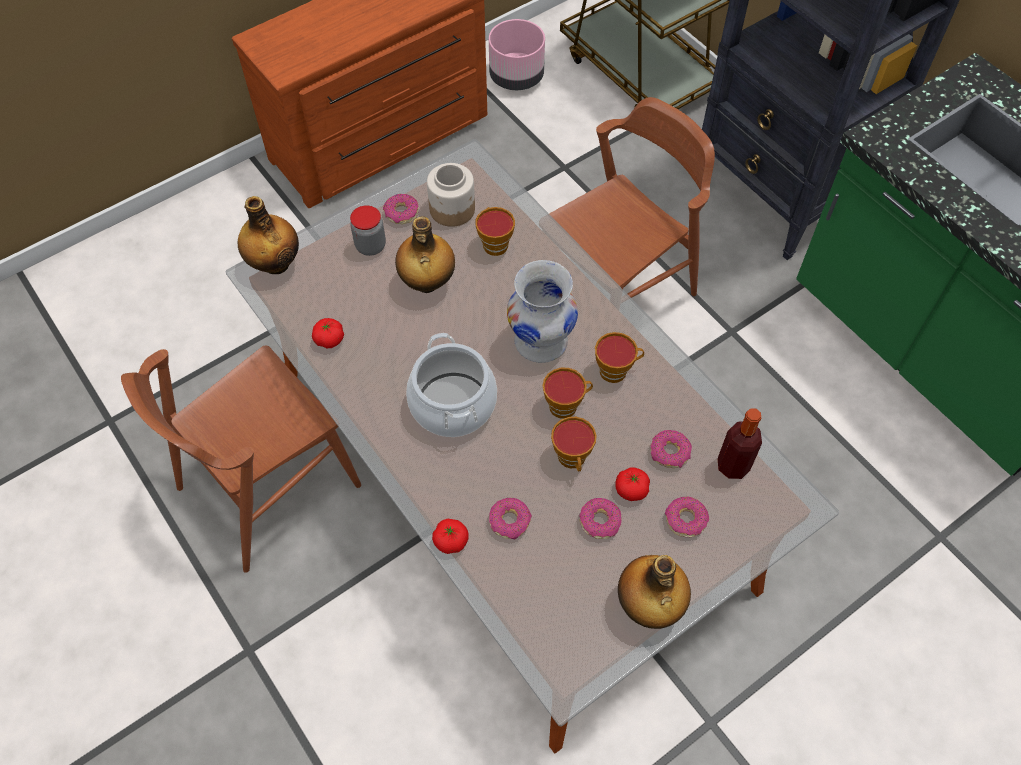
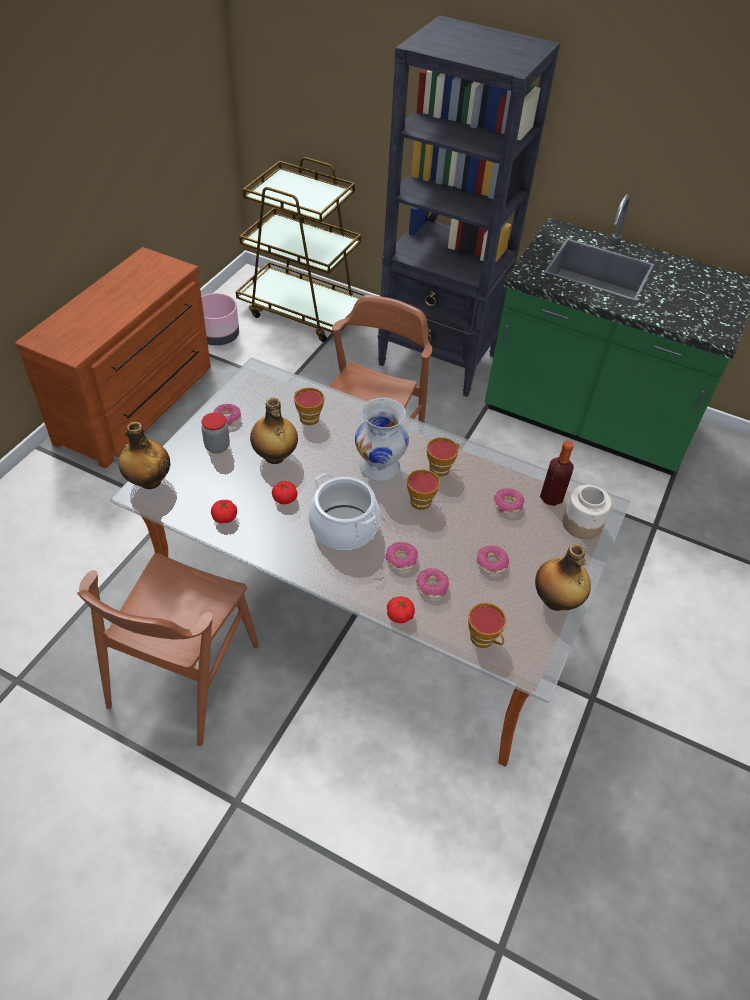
camera: 30 degrees left, 10 degrees down
jar [427,163,475,227] -> jar moved to [563,485,612,539]
cup [551,417,597,472] -> cup moved to [468,603,506,648]
tomato [616,467,650,501] -> tomato moved to [272,481,298,504]
donut [665,497,709,537] -> donut moved to [386,542,418,571]

